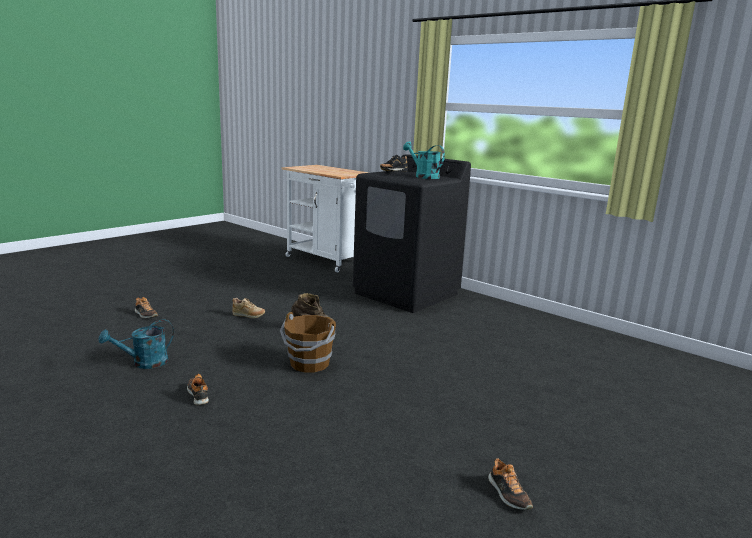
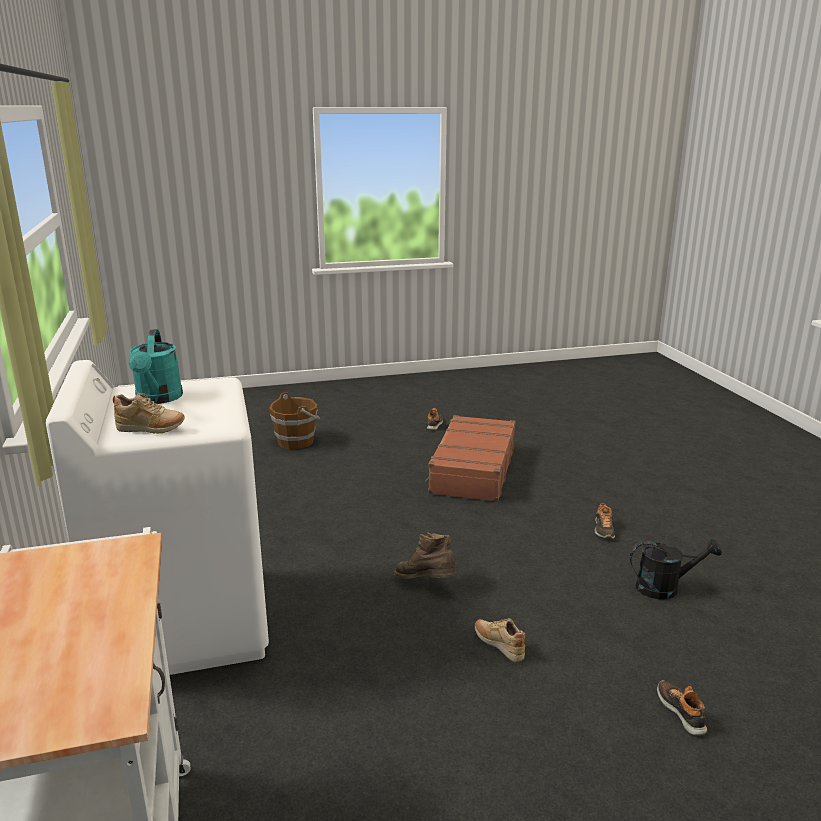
camera: 145 degrees left, 5 degrees up
turquoise watering can [99,319,174,369] -> black watering can [630,539,722,599]
brown bucket [280,312,336,373] -> brown bucket moved to [269,392,320,449]
black washing machine [353,154,471,313] -> white washing machine [46,360,269,675]
black shoe [380,155,408,172] -> beige shoe [113,393,185,434]
none -> brown suitcase [425,415,516,502]

